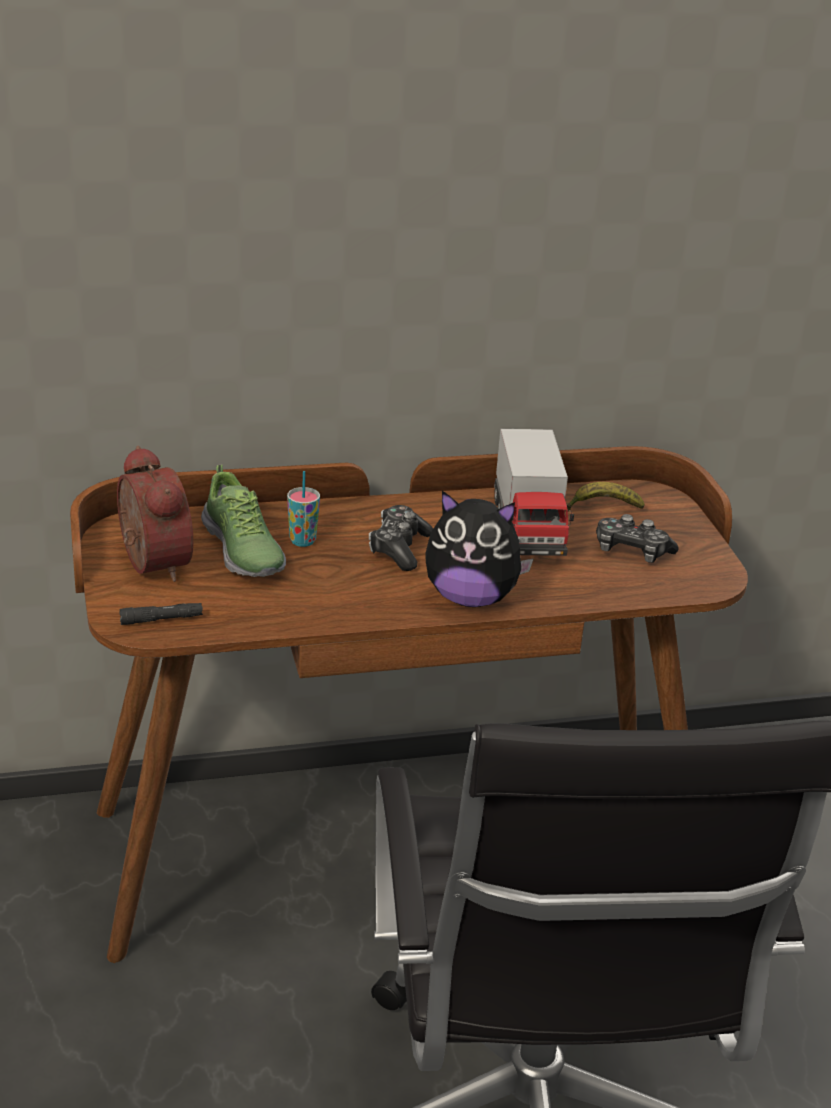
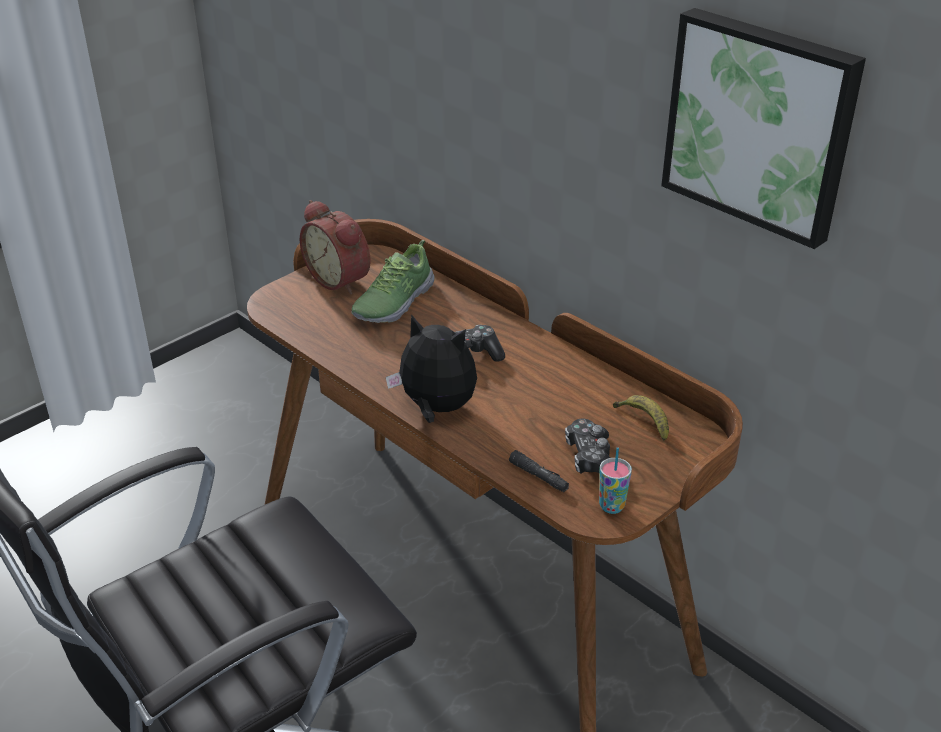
camera: 60 degrees right, 5 degrees up
alarm clock [117,446,193,582] -> alarm clock turned 105 degrees clockwise [300,200,371,294]
black flashlight [119,603,203,625] -> black flashlight moved to [509,450,569,492]
cup [287,471,320,547] -> cup moved to [599,447,632,514]
plush toy [426,491,534,607] -> plush toy turned 135 degrees clockwise [386,314,477,423]
toy truck [494,429,574,556] -> none
none -> picture [661,8,866,249]

